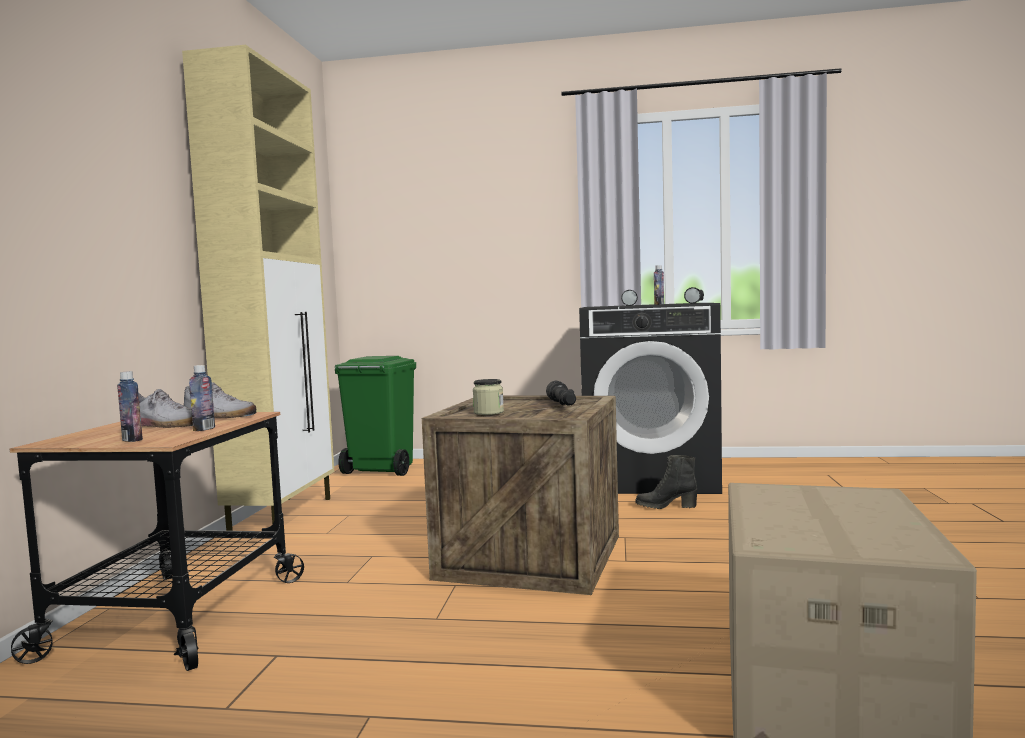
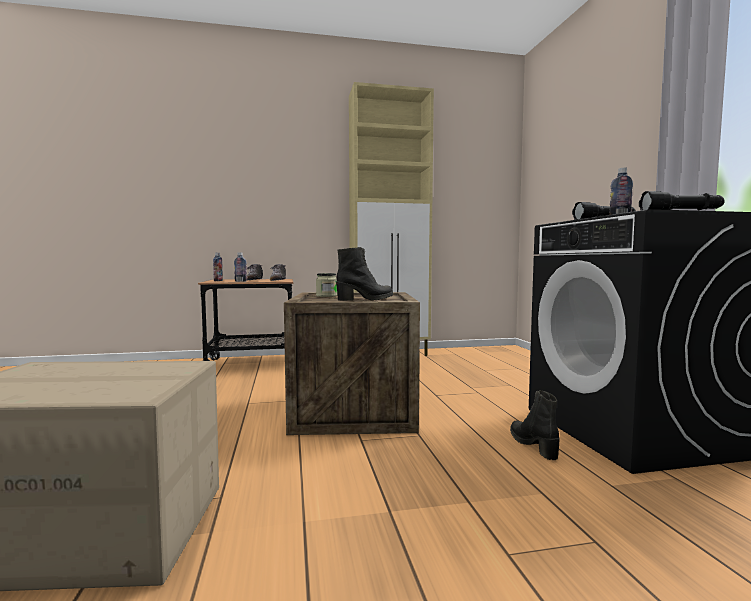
camera: 70 degrees right, 0 degrees up
green trash can [335,356,416,476] -> none
black flashlight [546,381,576,406] -> black boot [336,247,393,301]

